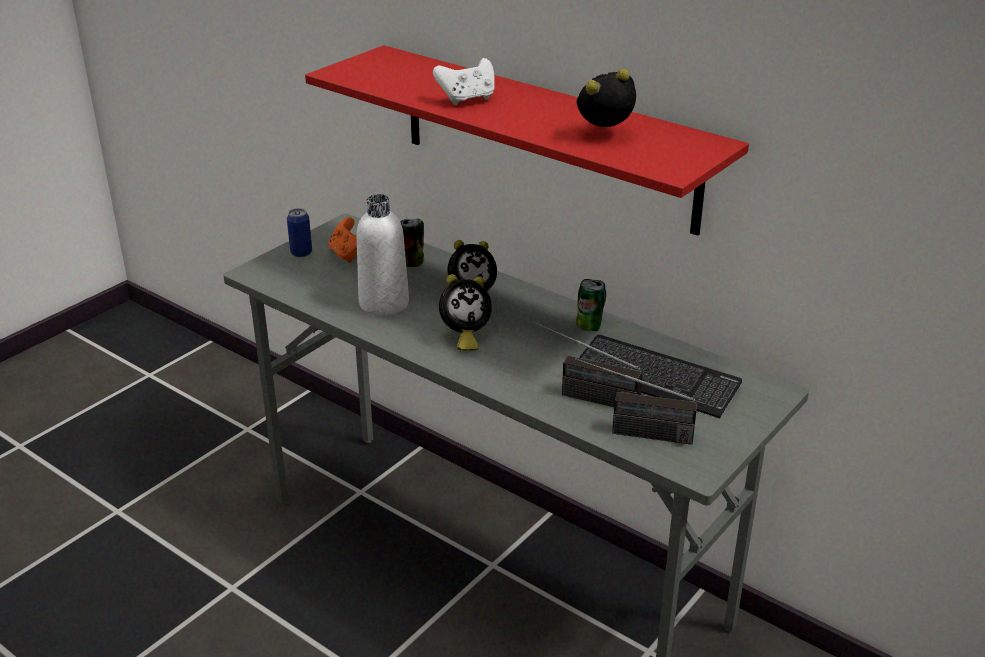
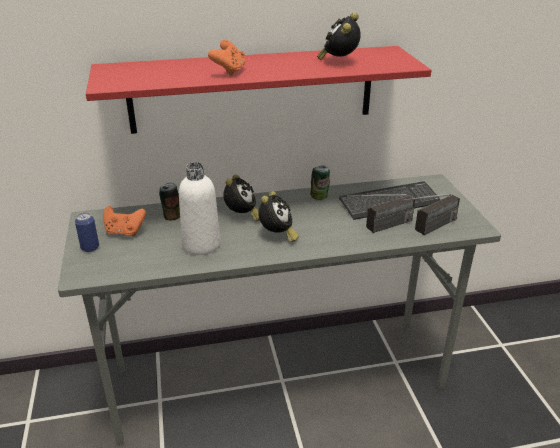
camera: 50 degrees left, 0 degrees up
white game controller [433,58,495,105] -> orange game controller [208,40,246,76]

